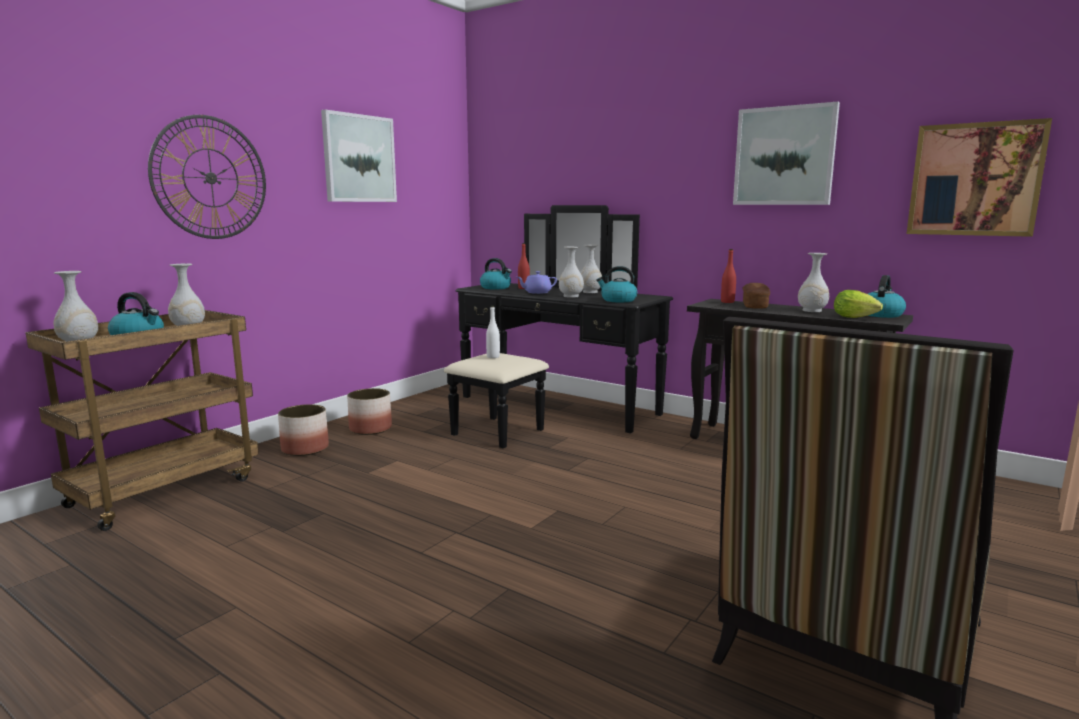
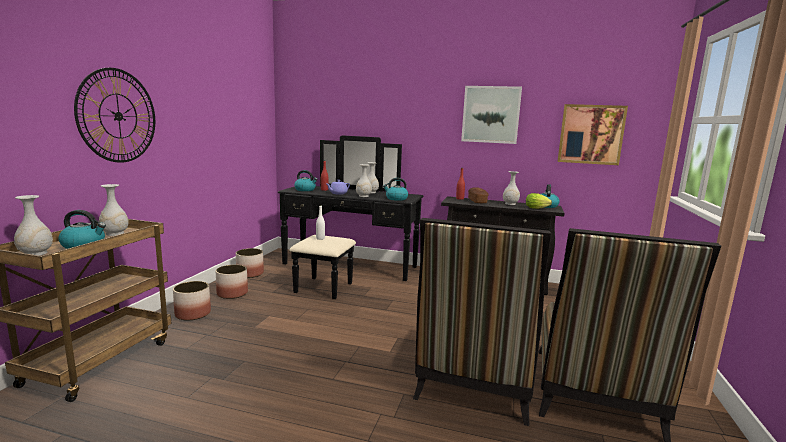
camera: 20 degrees left, 0 degrees up
picture [321,110,397,202] -> none
none -> planter [236,248,264,278]
none -> chair [413,218,551,426]

